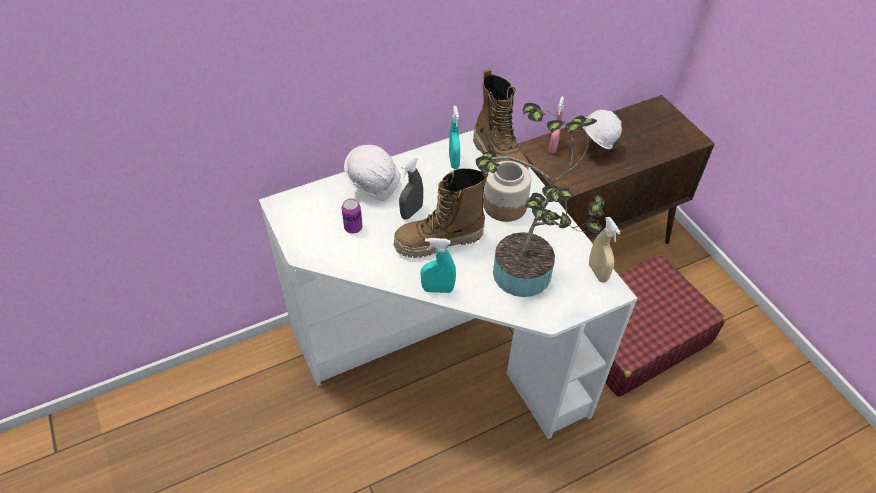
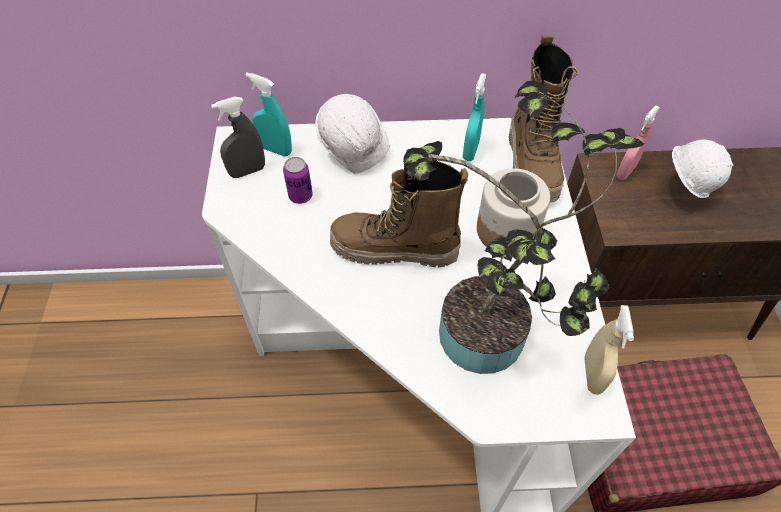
camera: 25 degrees right, 5 degrees up
grey spray bottle [399,157,423,220] -> grey spray bottle moved to [211,97,265,178]
turquoise spray bottle [420,238,456,293] -> turquoise spray bottle moved to [246,73,292,156]

